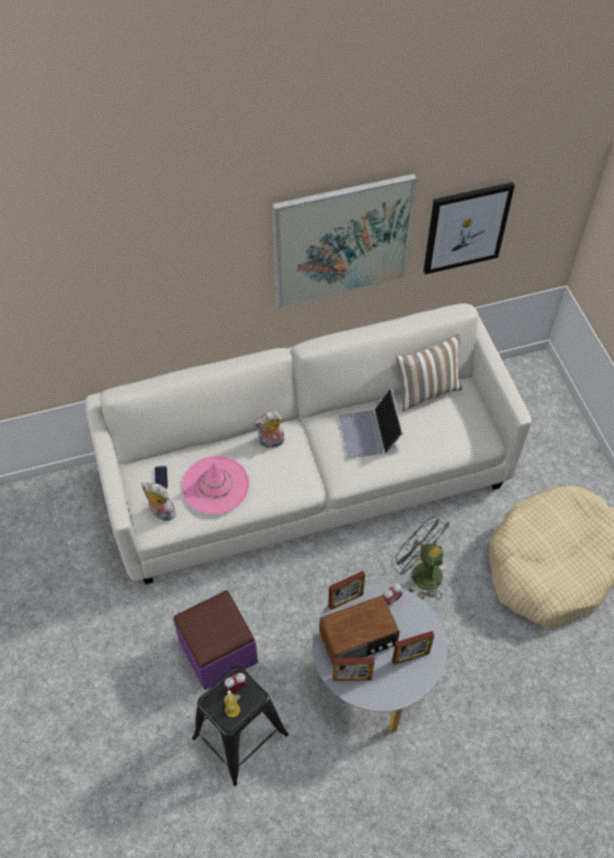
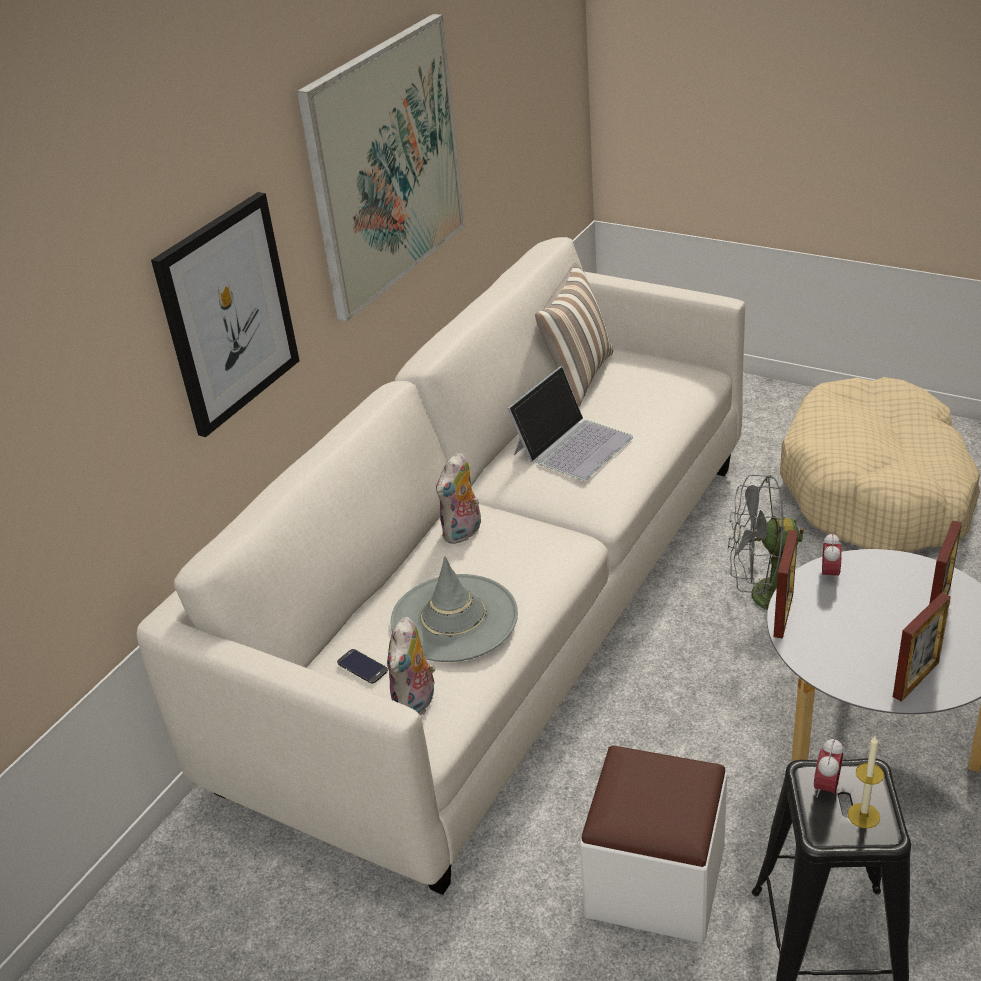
camera: 40 degrees left, 20 degrees down
plush toy [142,483,176,521] -> plush toy turned 60 degrees counterclockwise [387,617,435,716]
purple ottoman [173,590,258,690] -> white ottoman [580,746,727,943]
pink hat [182,456,249,514] -> grey hat [390,556,518,662]
radio [319,596,400,666] -> none
laptop [339,388,403,458] -> laptop turned 90 degrees counterclockwise [508,366,633,480]
picture [424,182,515,274] -> picture moved to [151,192,300,437]

